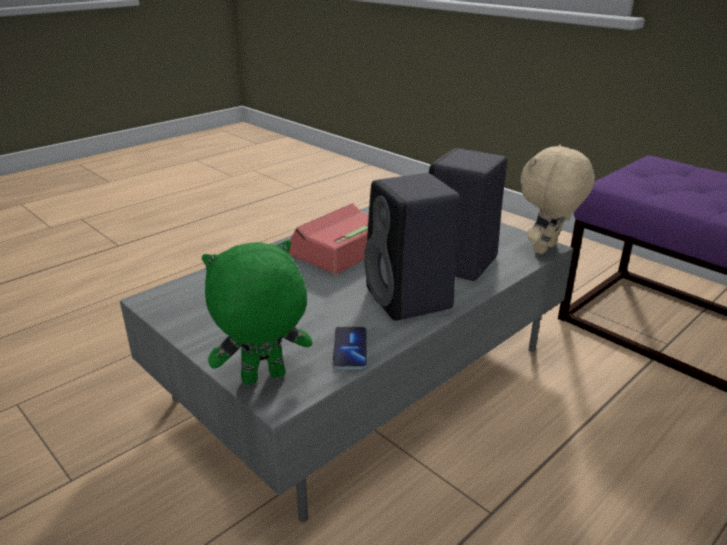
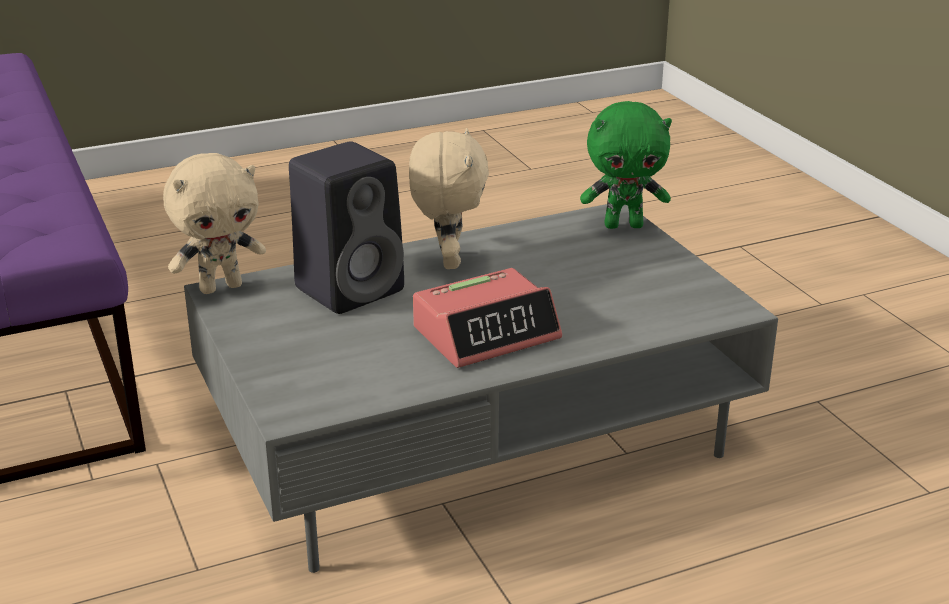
camera: 160 degrees left, 0 degrees up
phone [332,327,367,369] -> none
black speaker [364,173,460,321] -> beige plush toy [409,128,489,269]

